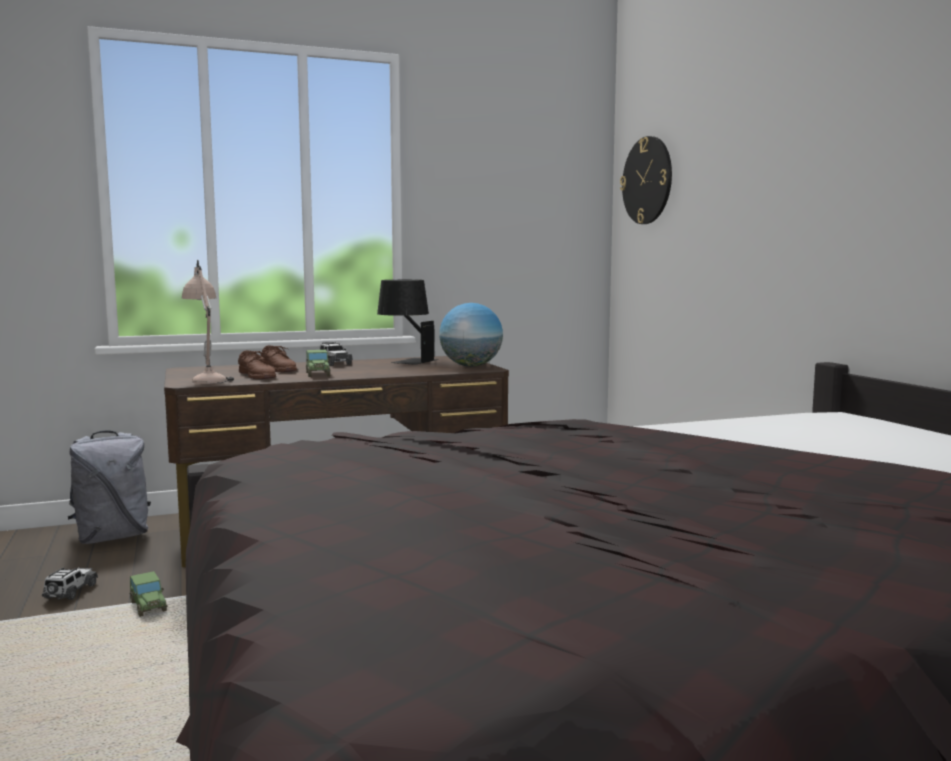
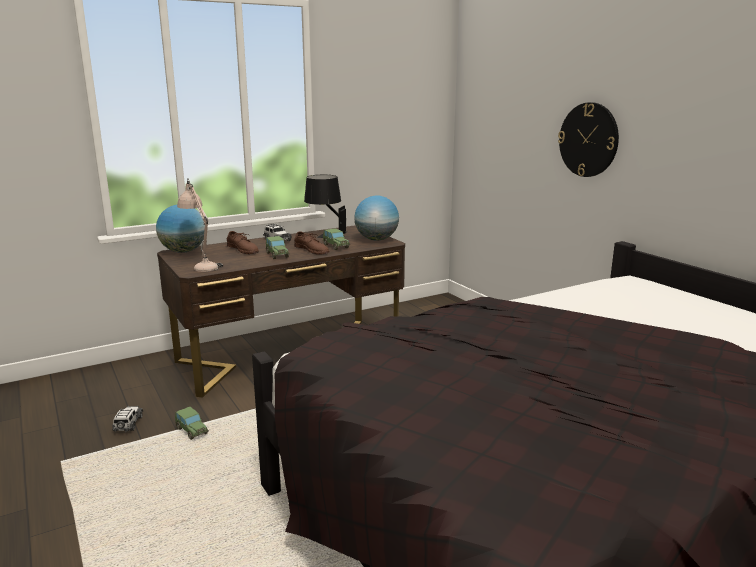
camera: 10 degrees left, 10 degrees up
grey backpack [68,430,151,544] -> none
brown shoe [238,350,276,379] -> brown shoe moved to [294,231,329,255]
wall clock [620,136,672,224] -> wall clock moved to [558,102,619,177]
none -> globe [156,205,205,253]
none -> toy car [323,228,350,250]

